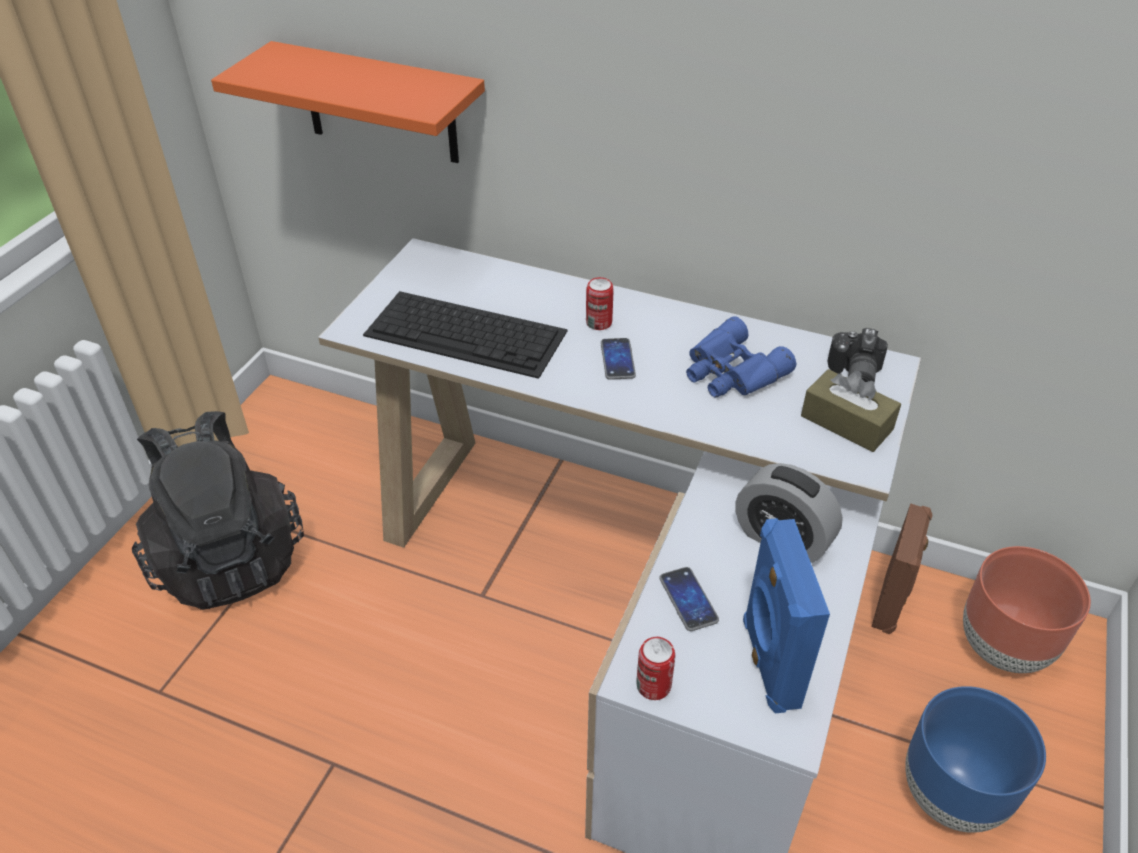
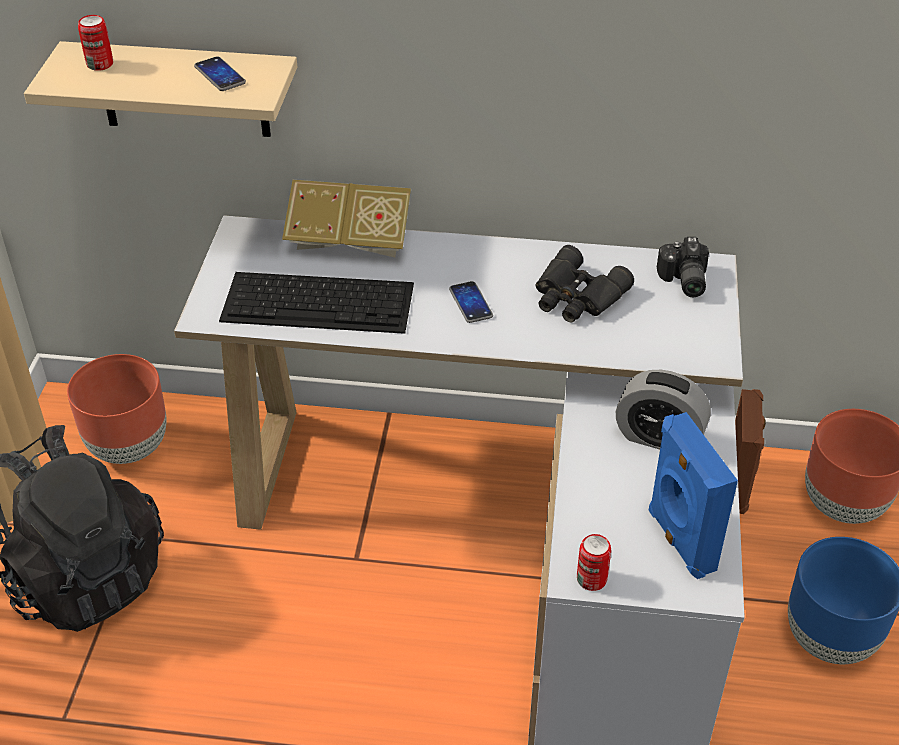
camera: 15 degrees left, 0 degrees up
orange shelf [211,41,485,163] -> beige shelf [24,41,297,137]
can [586,277,614,330] -> can moved to [78,15,113,71]
phone [659,567,719,631] -> phone moved to [194,56,246,91]
blue binoculars [686,316,796,398] -> black binoculars [536,245,634,323]
brown tissue box [801,369,901,452] -> none
none -> brown planter [67,354,167,464]
none -> book [282,180,411,257]

